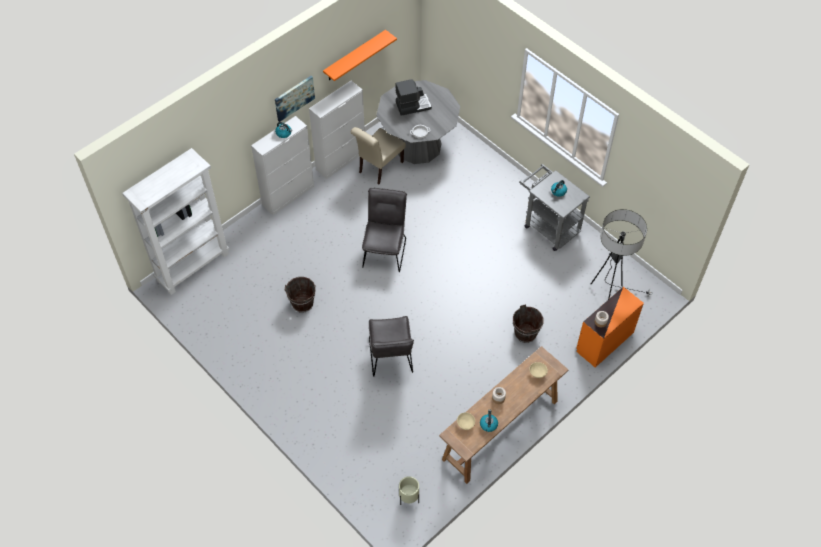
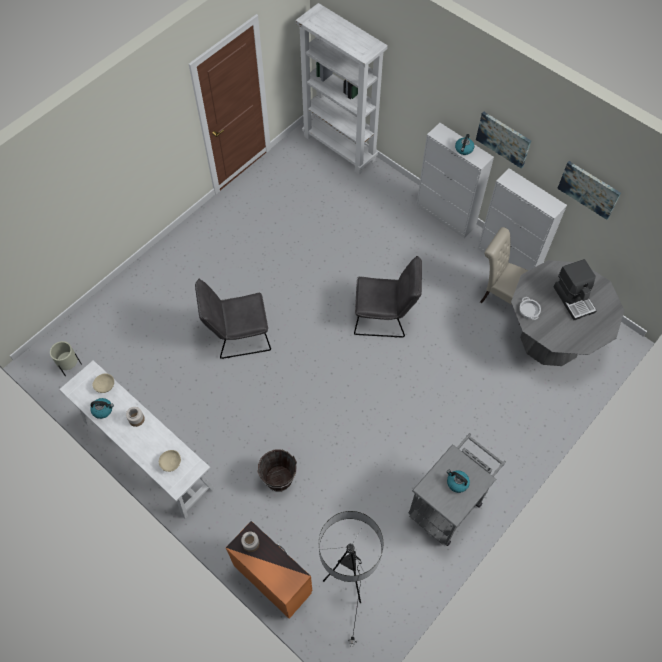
camera: 85 degrees right, 5 degrees up
brown bucket [285,277,316,313] -> none
orange shelf [323,30,397,81] -> picture [557,161,621,220]
brown console table [439,346,569,484] -> white console table [59,360,215,519]

